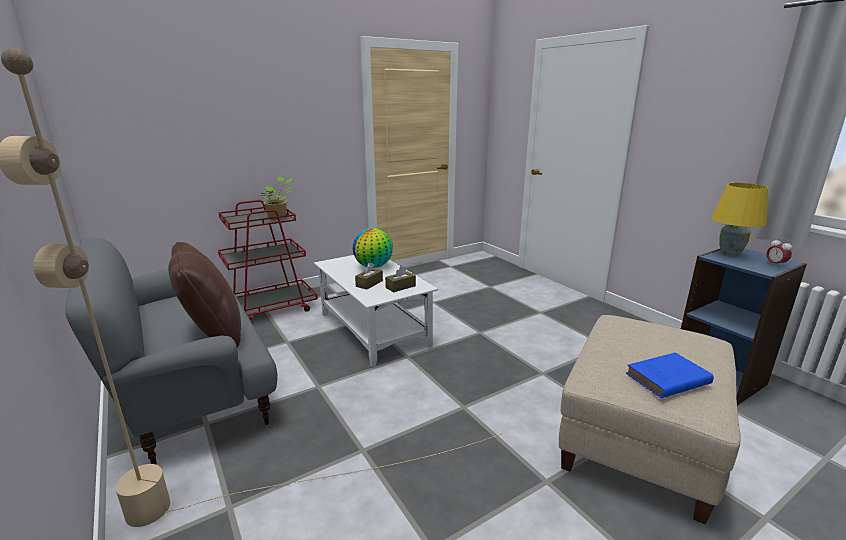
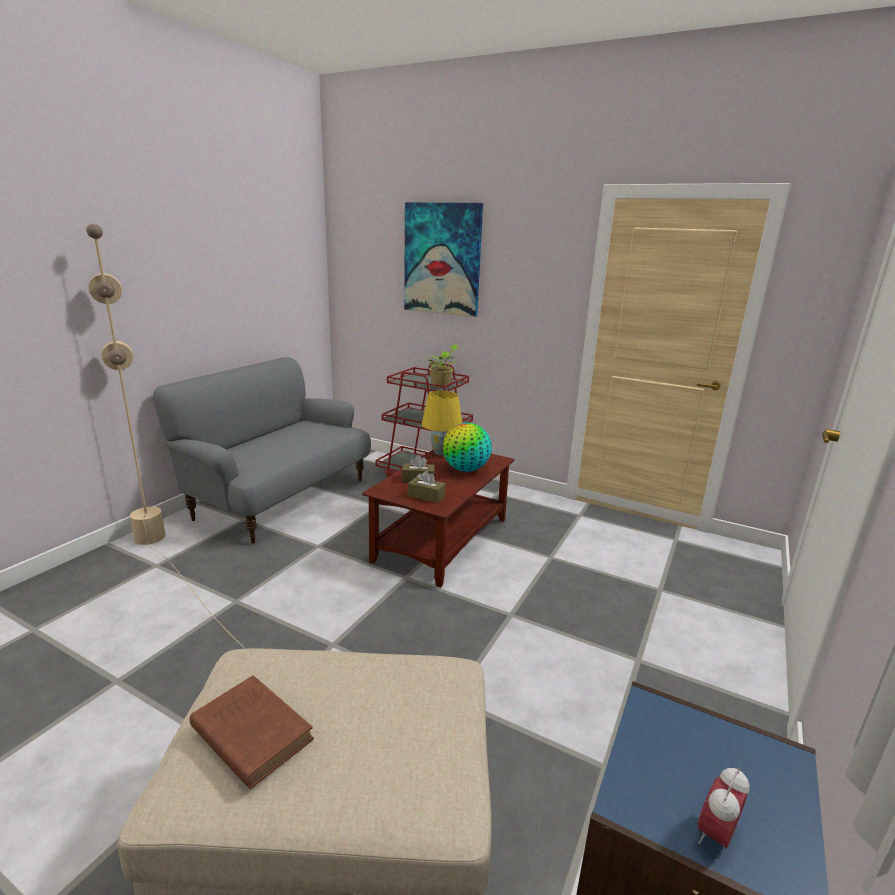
camera: 60 degrees right, 0 degrees up
brown pillow [168,242,241,347] -> none
white coffee table [314,255,438,367] -> brown coffee table [362,450,515,588]
blue book [626,353,714,398] -> brown book [190,675,314,789]
yellow table lamp [711,183,768,256] -> yellow table lamp moved to [422,391,462,456]
none -> picture [404,202,483,317]

